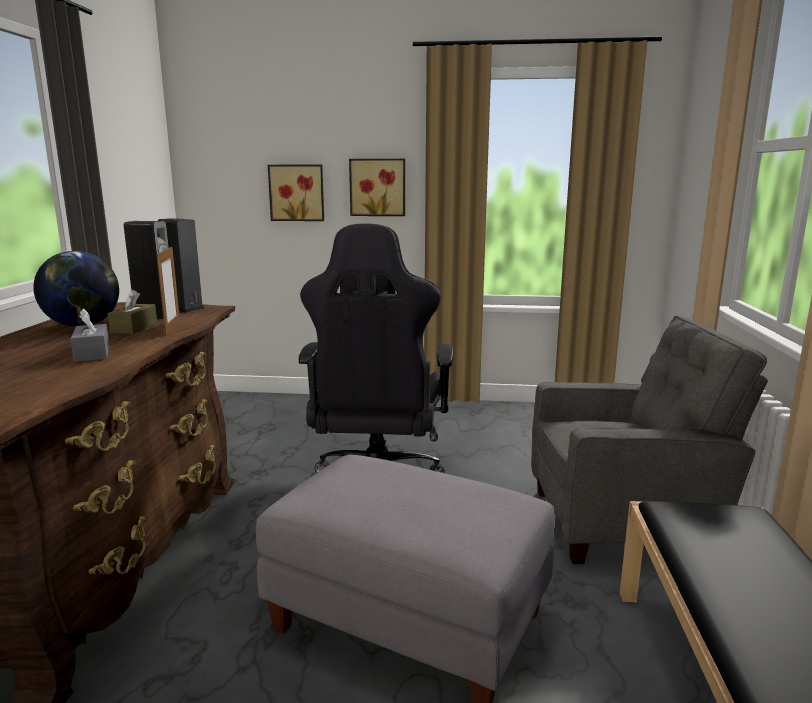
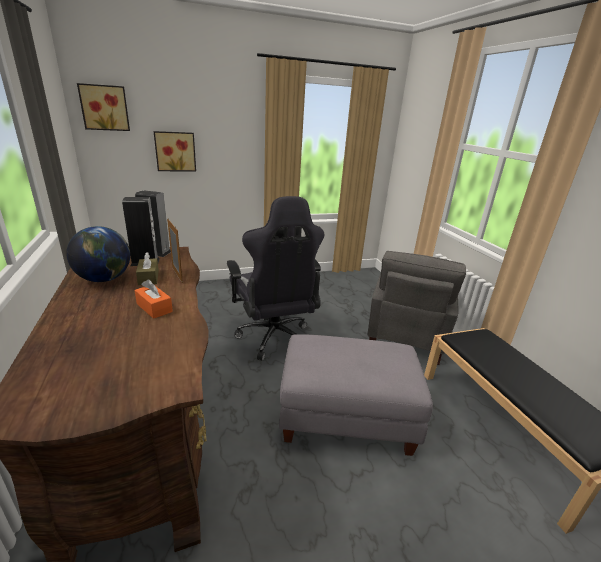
camera: 25 degrees left, 10 degrees up
grey tissue box [70,308,109,362] -> orange tissue box [135,279,173,319]
picture [349,159,405,216] -> picture moved to [77,83,130,131]
grey armchair [531,315,768,564] -> grey armchair turned 135 degrees clockwise [367,251,466,365]

